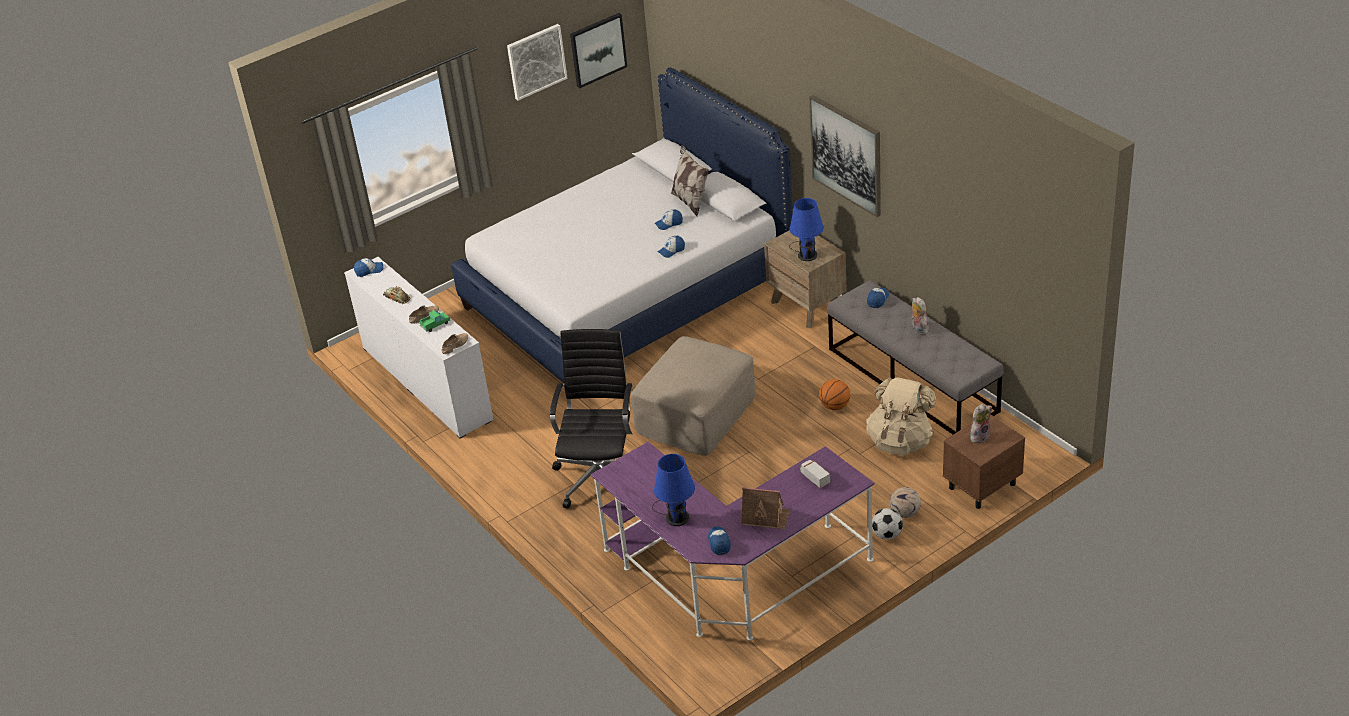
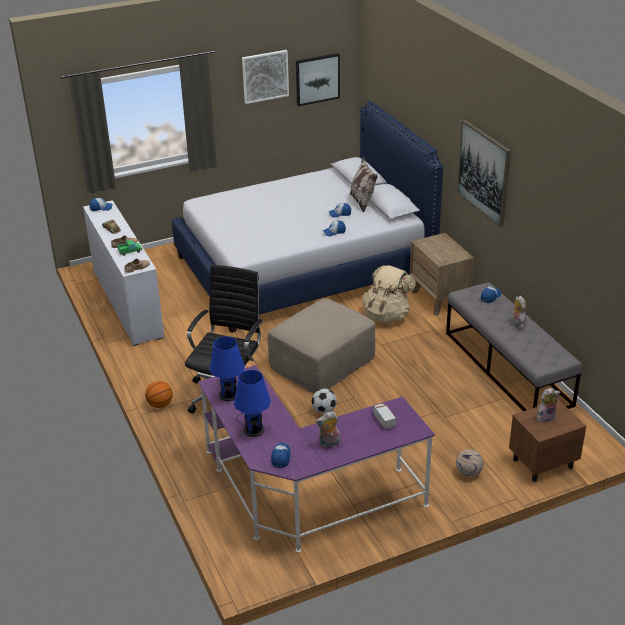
camera: 10 degrees right, 5 degrees down
toy house [741,487,790,529] -> plush toy [315,411,340,447]
blue table lamp [789,198,824,261] -> blue table lamp moved to [209,336,245,401]
basketball [819,379,850,410] -> basketball moved to [145,381,173,408]
beige backpack [866,377,936,455] -> beige backpack moved to [362,265,416,323]
football [872,508,903,540] -> football moved to [312,389,337,414]

